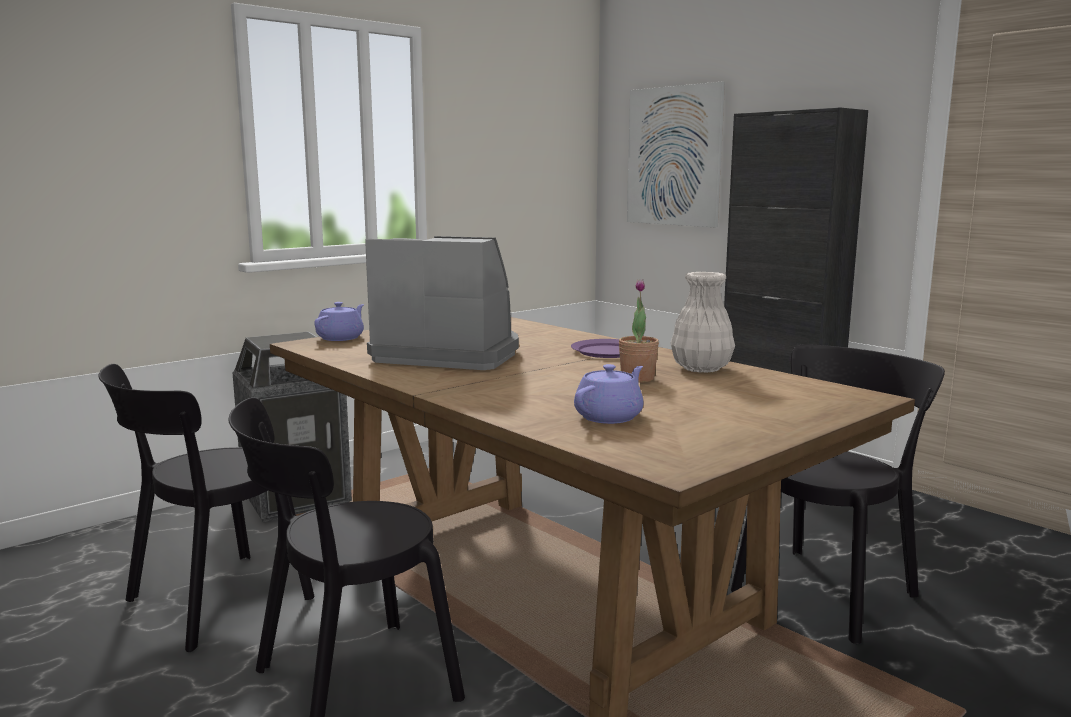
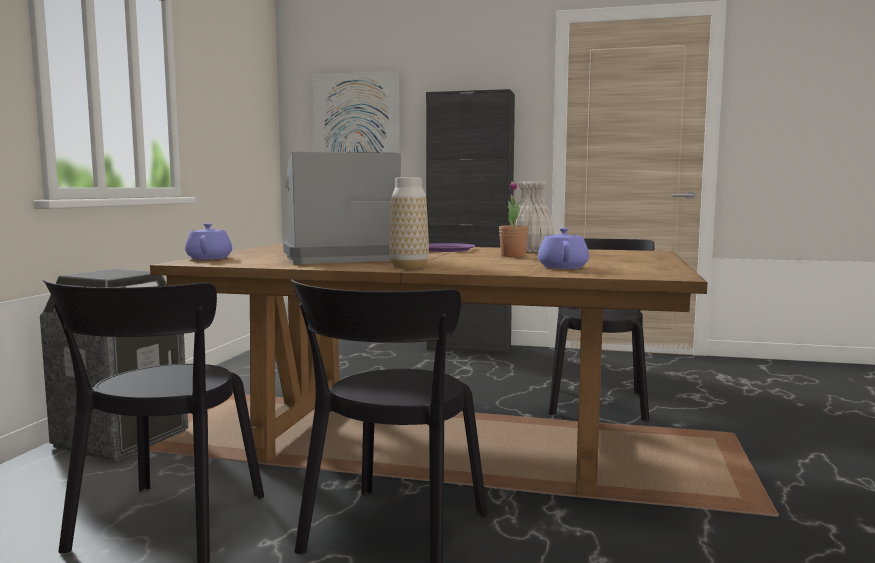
camera: 35 degrees left, 5 degrees down
none -> vase [389,178,429,269]

